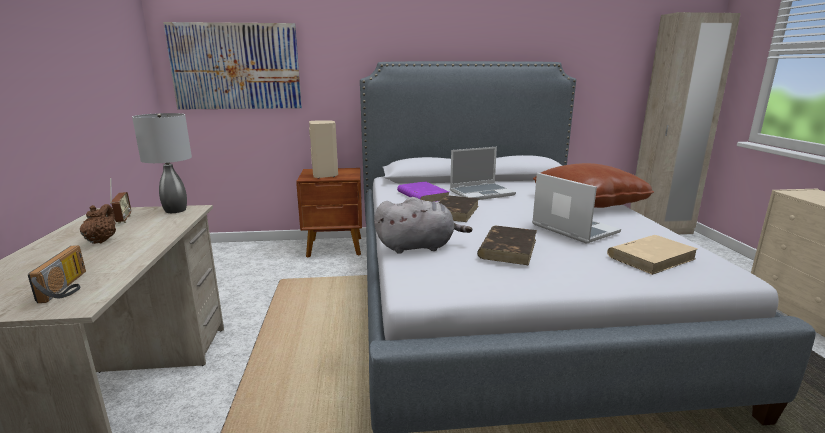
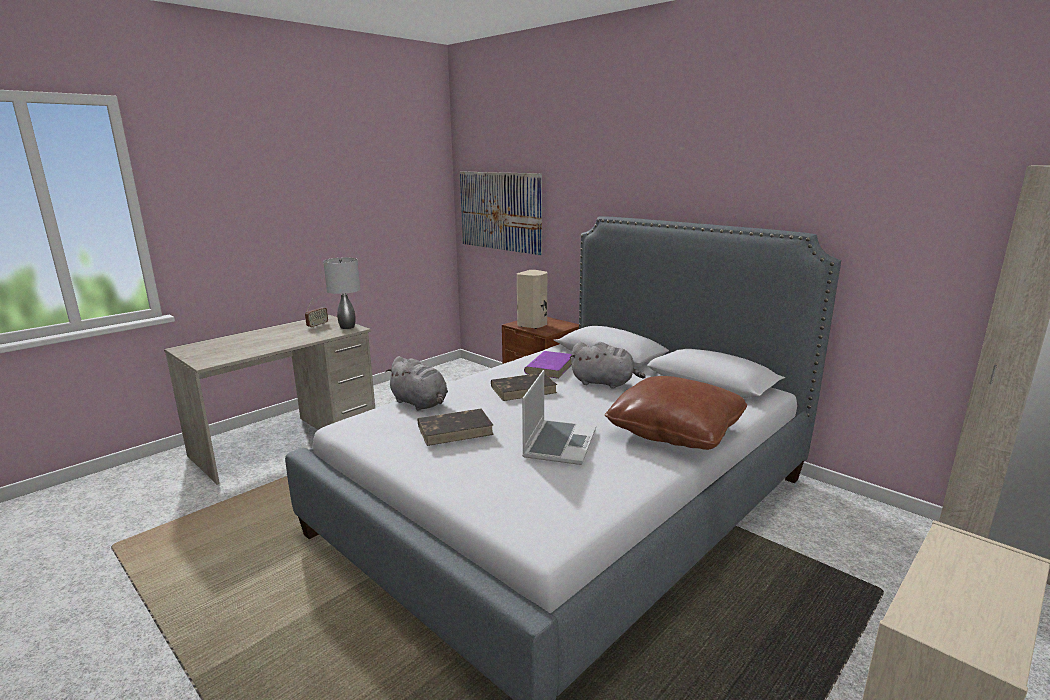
camera: 50 degrees right, 0 degrees up
radio [28,245,86,303] -> none
brown teapot [80,204,116,244] -> none
laptop [450,147,516,200] -> grey plush toy [570,342,646,388]
beige book [607,235,698,275] -> none

